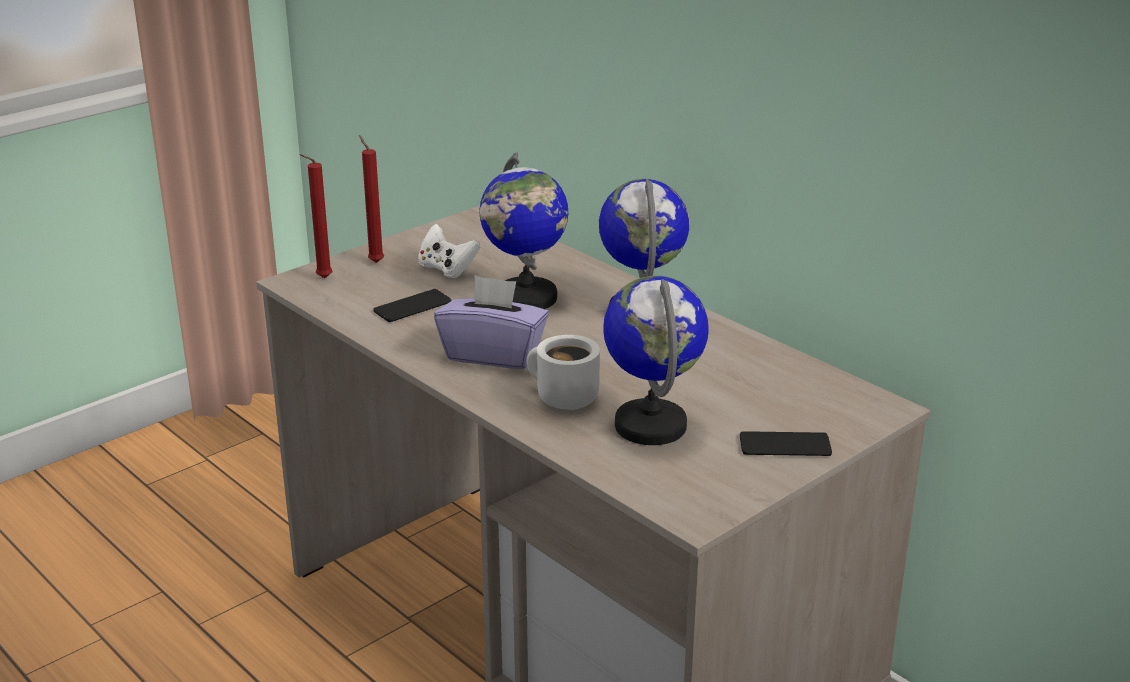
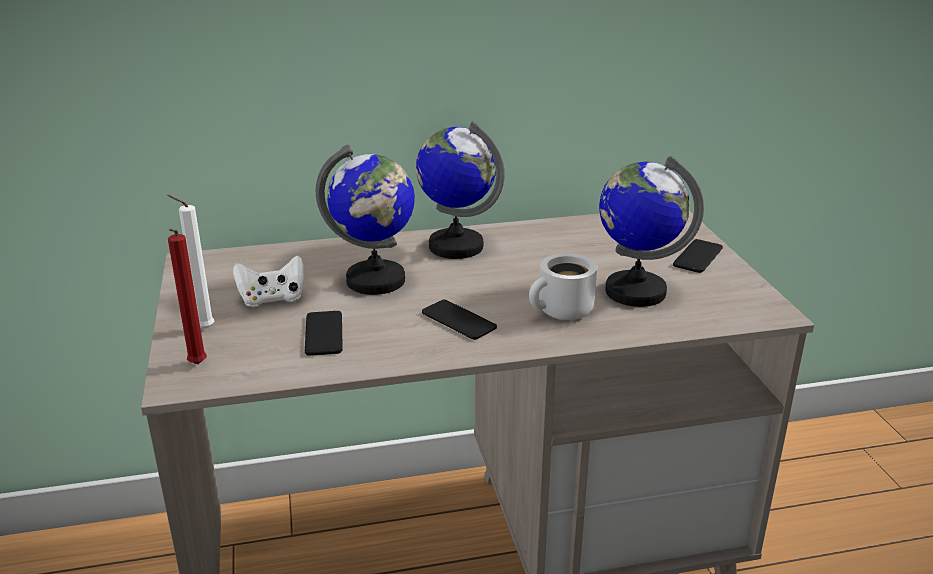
camera: 60 degrees left, 0 degrees up
red candle [359,135,384,263] -> white candle [167,195,214,329]
purple tissue box [434,276,549,369] -> phone [422,299,497,340]

